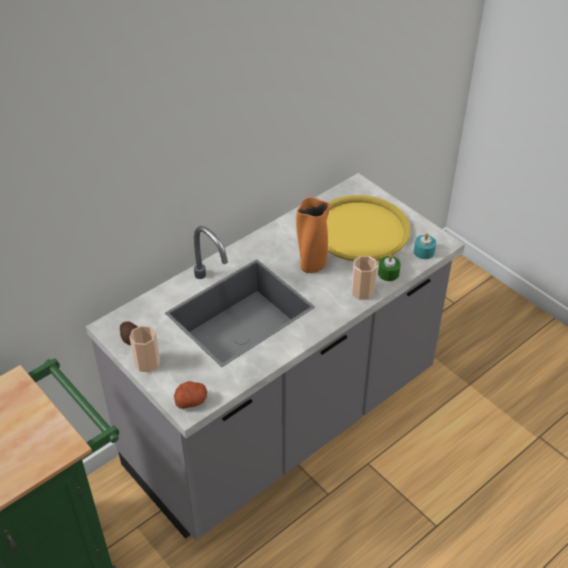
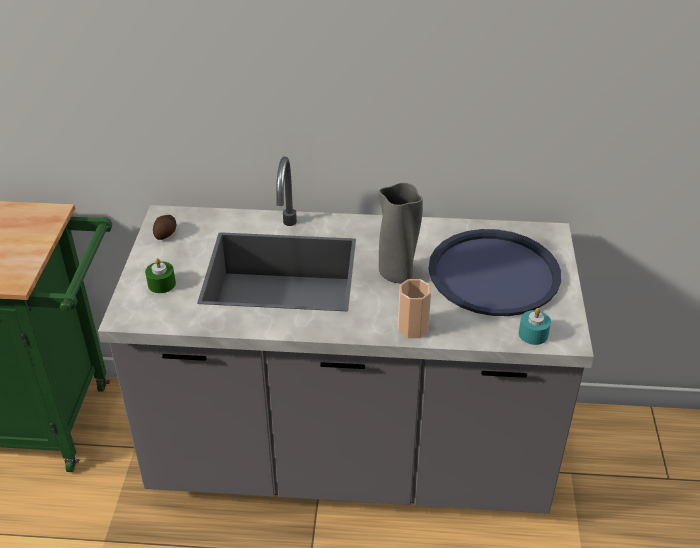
camera: 45 degrees right, 5 degrees down
cup [129,326,160,373] -> none
potato [174,381,207,409] -> none
orange vase [296,197,331,273] -> grey vase [379,183,423,283]
yellow tray [327,195,410,261] -> blue tray [429,229,561,316]
green candle [378,255,401,281] -> green candle moved to [145,258,176,293]

